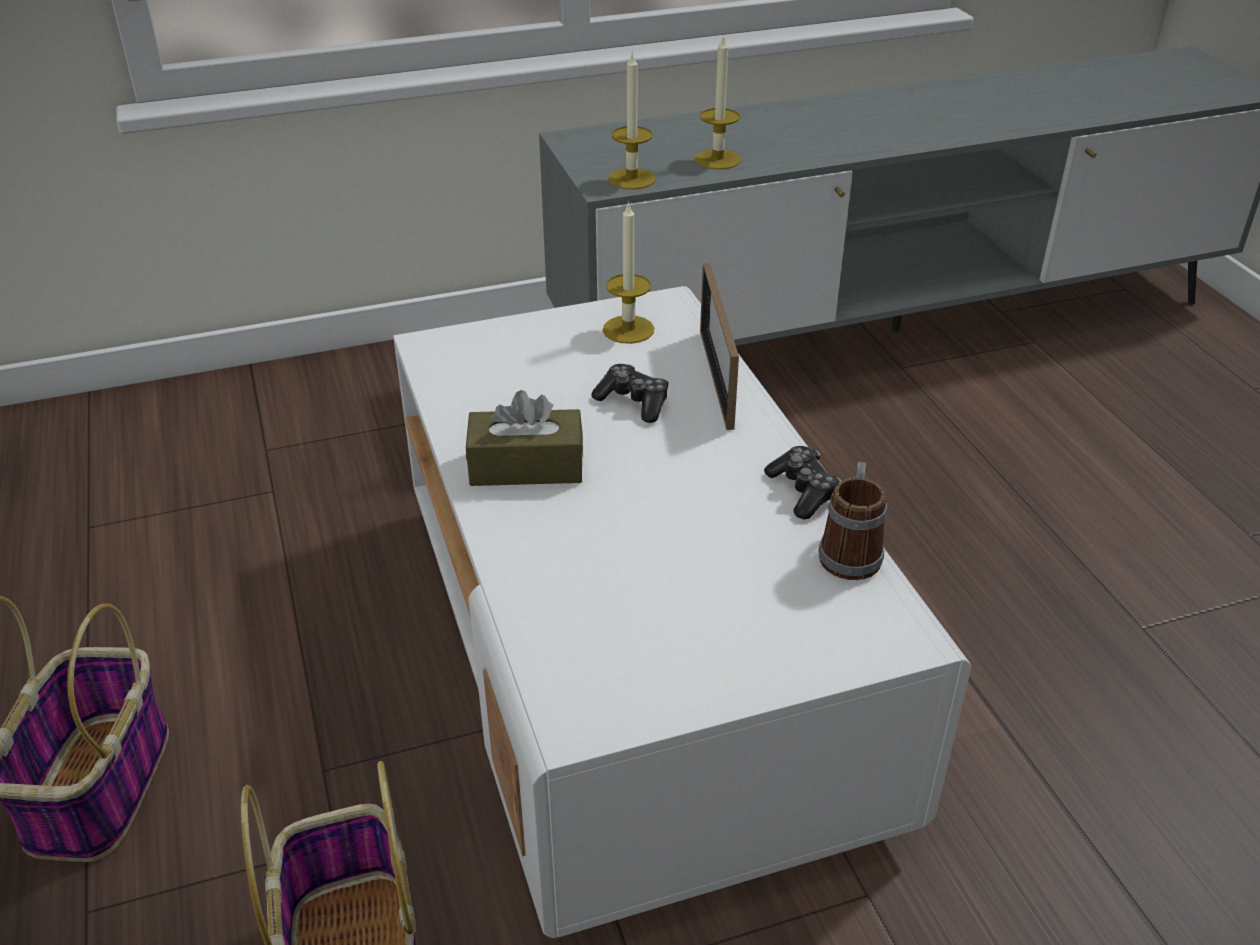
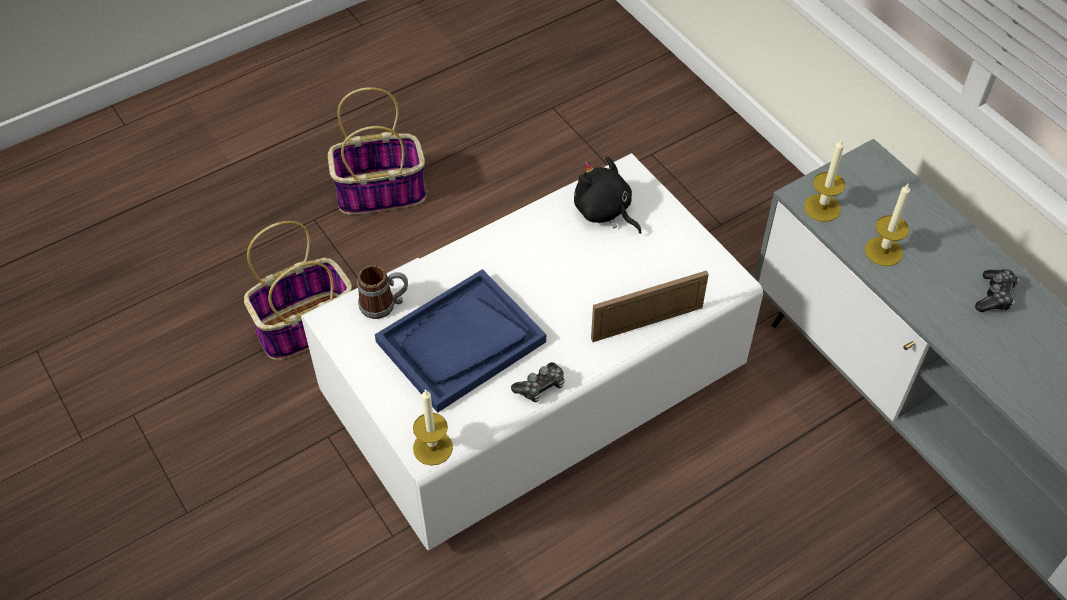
camera: 75 degrees right, 15 degrees up
brown tissue box [466,390,583,486] -> none
game controller [591,364,669,423] -> game controller moved to [975,269,1019,312]
candle [603,201,654,344] -> candle moved to [413,389,453,466]
mug [818,462,887,580] -> mug moved to [357,265,408,319]
none -> blue tray [375,269,546,413]
none -> black plush toy [574,156,641,234]

